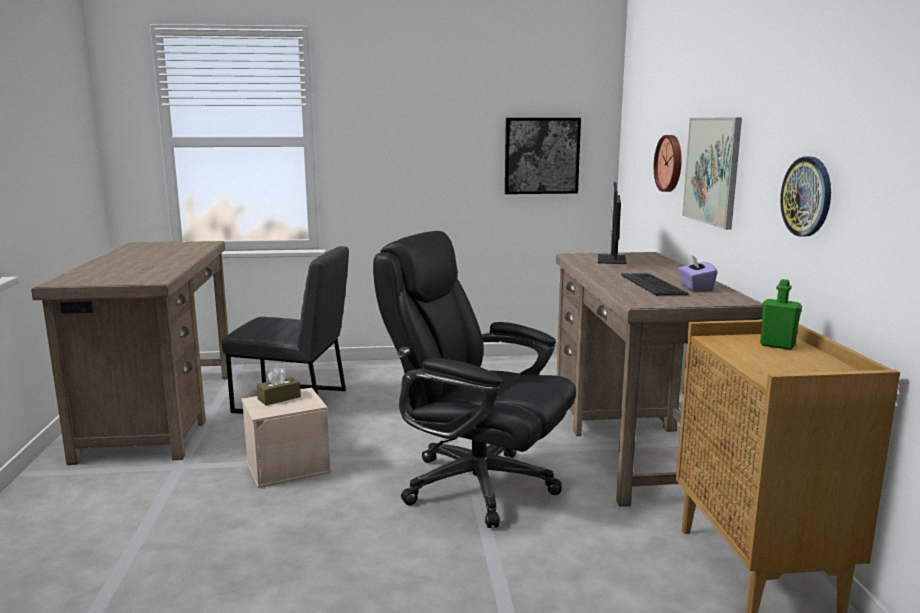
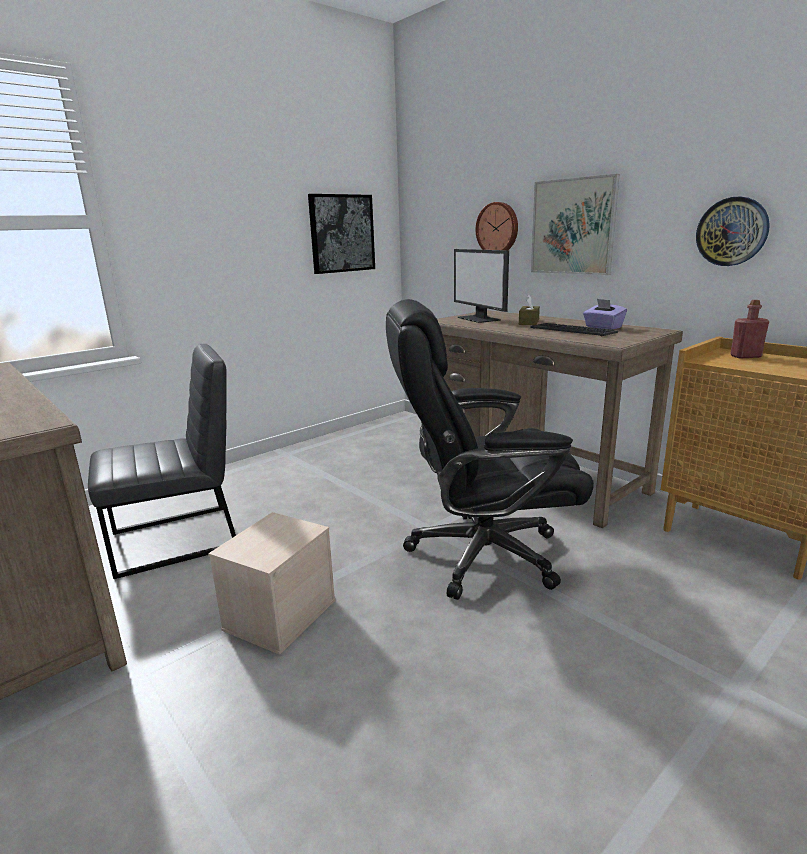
camera: 35 degrees left, 5 degrees up
brown tissue box [257,367,301,405] -> brown tissue box moved to [519,295,540,325]
green bottle [760,279,802,350] -> red bottle [730,300,769,359]

